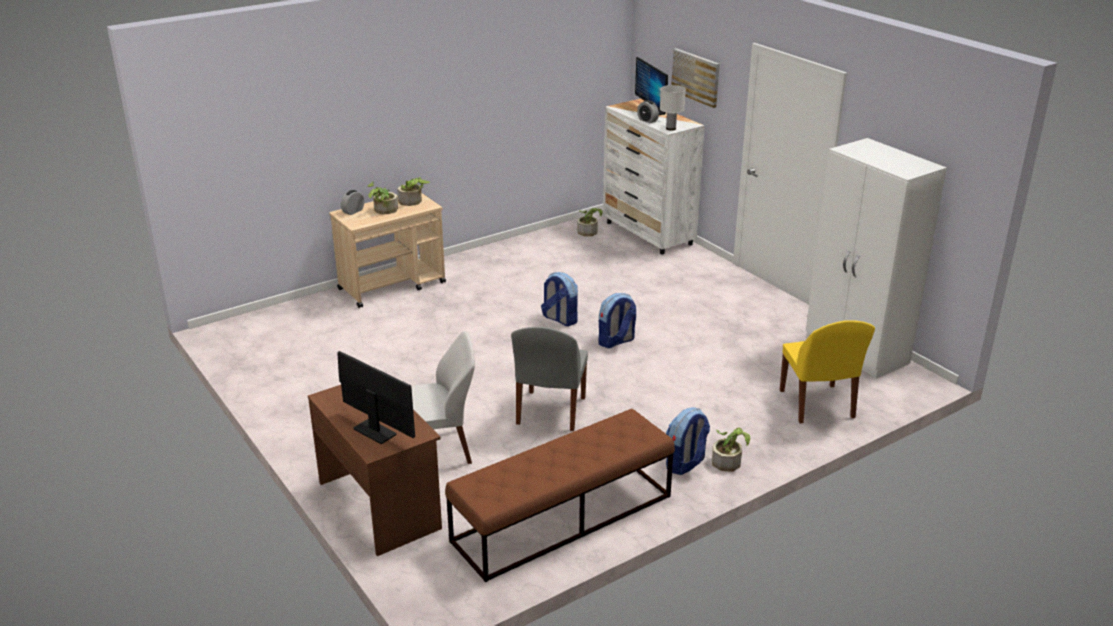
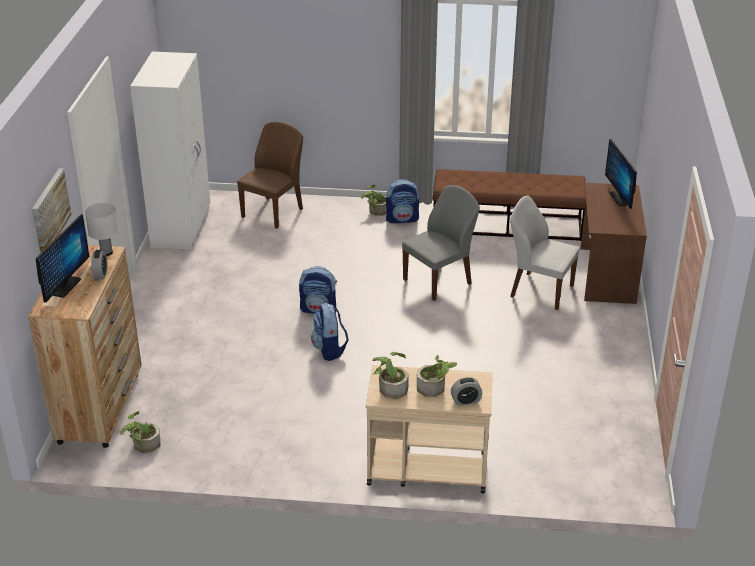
camera: 140 degrees left, 5 degrees up
white dresser [603,99,705,255] -> brown dresser [28,245,142,448]
yellow chair [780,320,875,423] -> brown chair [237,122,303,229]

